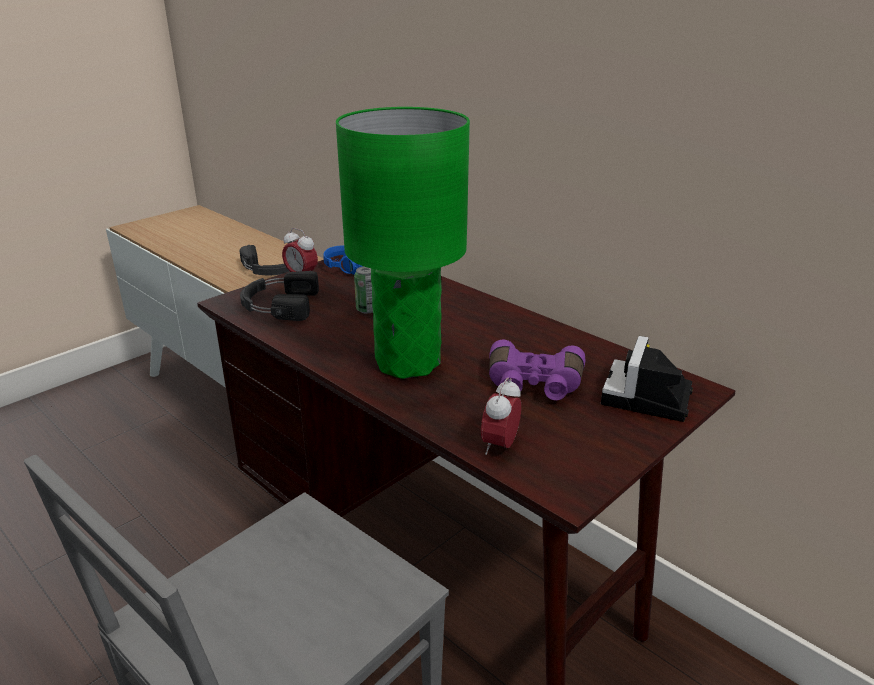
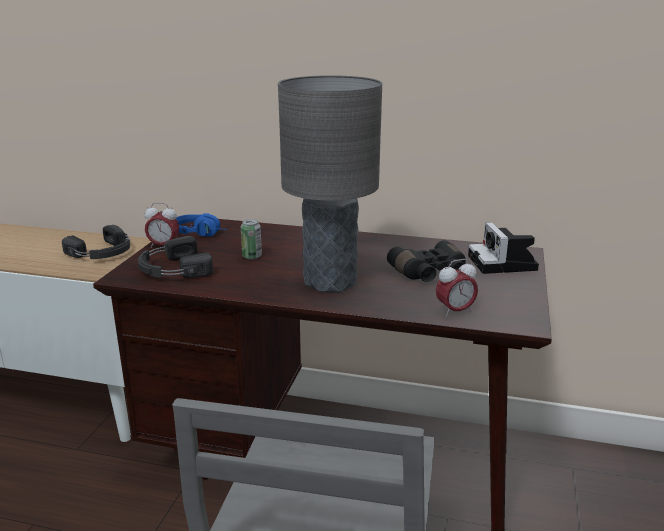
camera: 30 degrees left, 5 degrees down
green table lamp [336,107,470,379] -> grey table lamp [278,75,382,292]
alarm clock [481,378,521,455] -> alarm clock turned 105 degrees counterclockwise [436,259,478,317]
purple binoculars [489,340,585,400] -> black binoculars [387,240,466,282]

